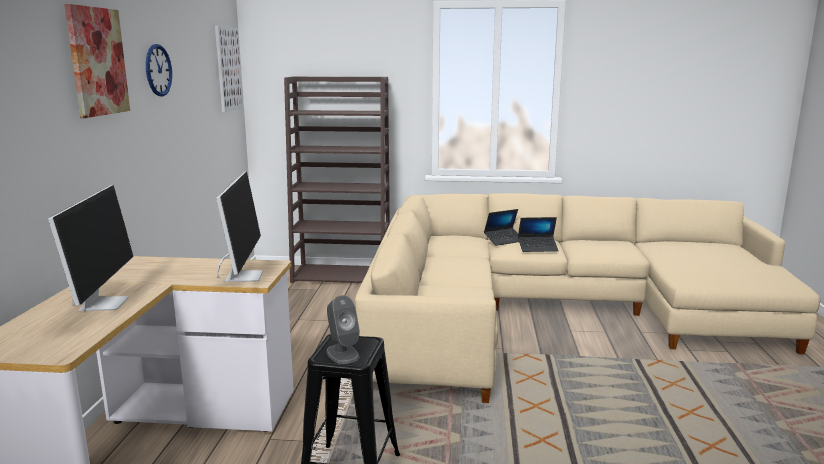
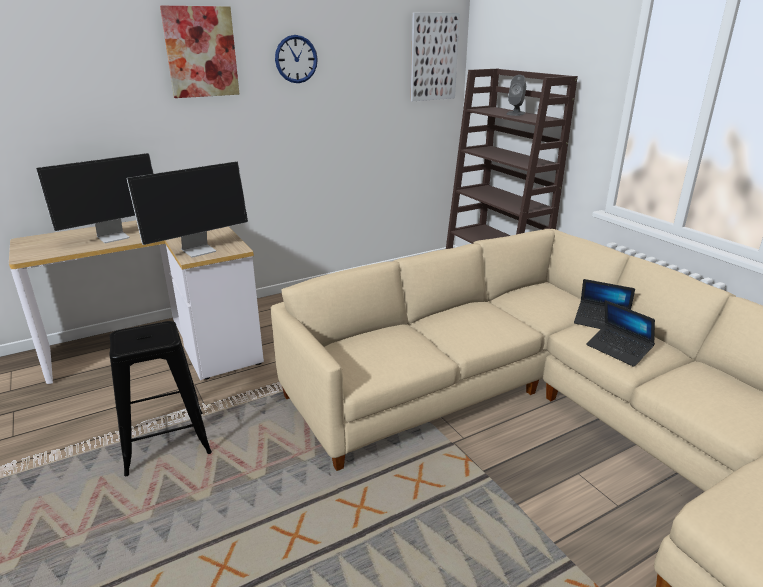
camera: 55 degrees right, 10 degrees up
grey speaker [326,295,360,364] -> grey speaker moved to [506,75,526,116]

